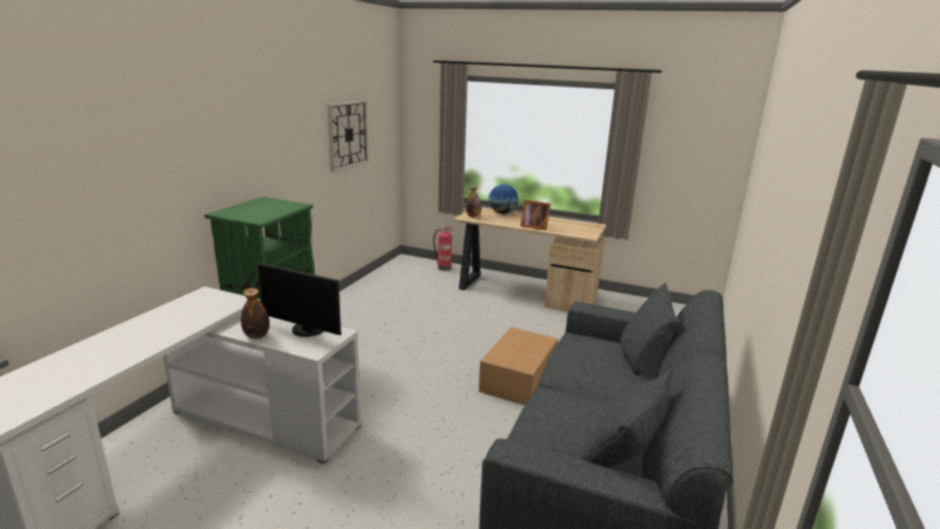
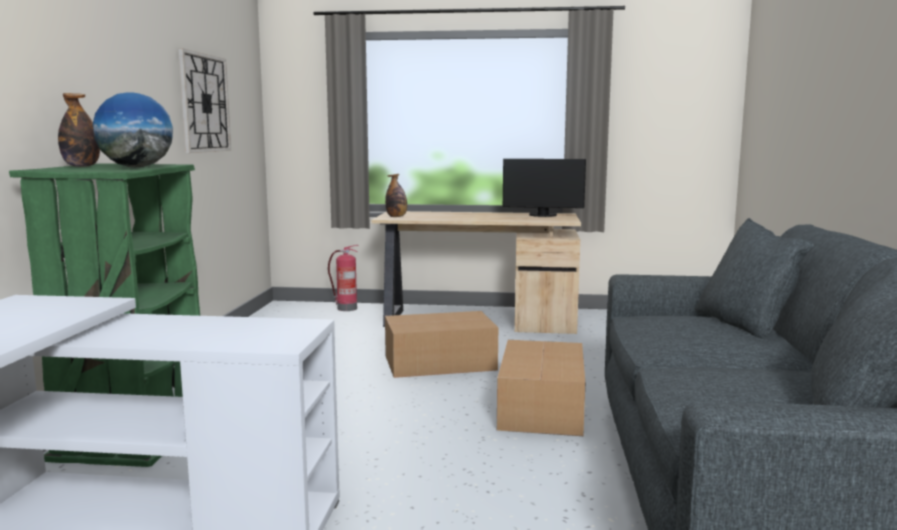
camera: 15 degrees left, 10 degrees down
bottle [241,288,270,339] -> bottle moved to [58,93,100,167]
monitor [258,262,341,337] -> monitor moved to [503,159,586,217]
globe [489,184,518,214] -> globe moved to [93,92,173,167]
picture frame [520,200,551,230] -> none
none -> cardboard box [385,311,498,378]

